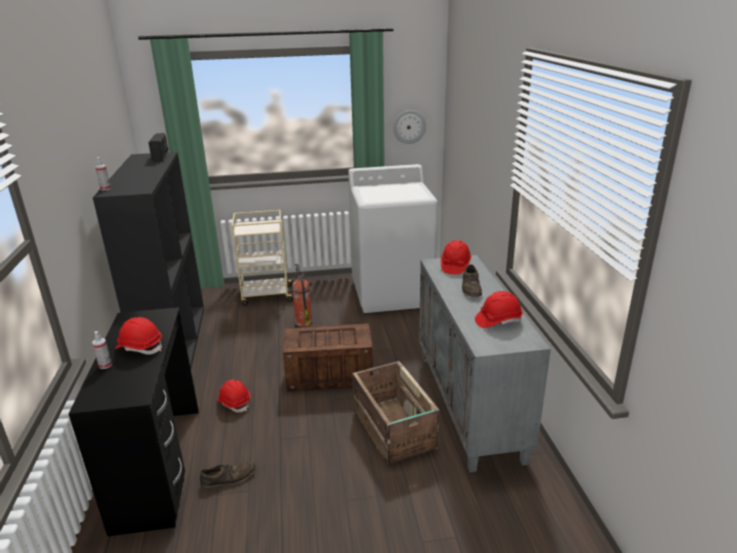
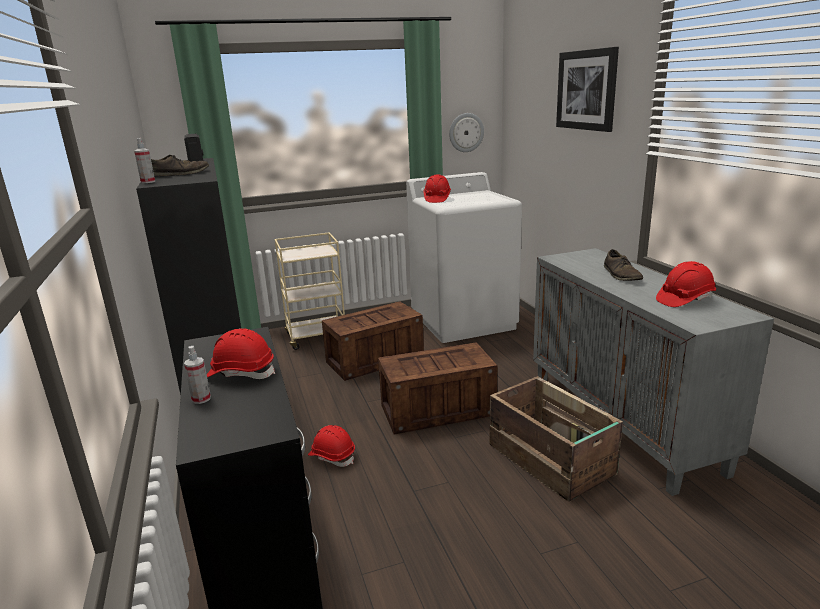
camera: 10 degrees left, 5 degrees down
brown shoe [200,462,256,488] -> brown shoe moved to [151,155,209,176]
fire extinguisher [292,264,312,327] -> crate [322,301,424,381]
red hard hat [441,240,472,275] -> red hard hat moved to [424,174,451,203]
none -> picture [556,47,619,132]

